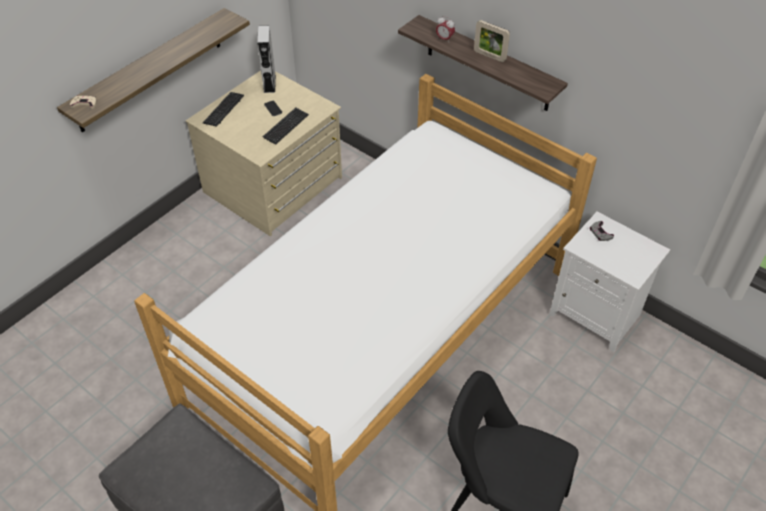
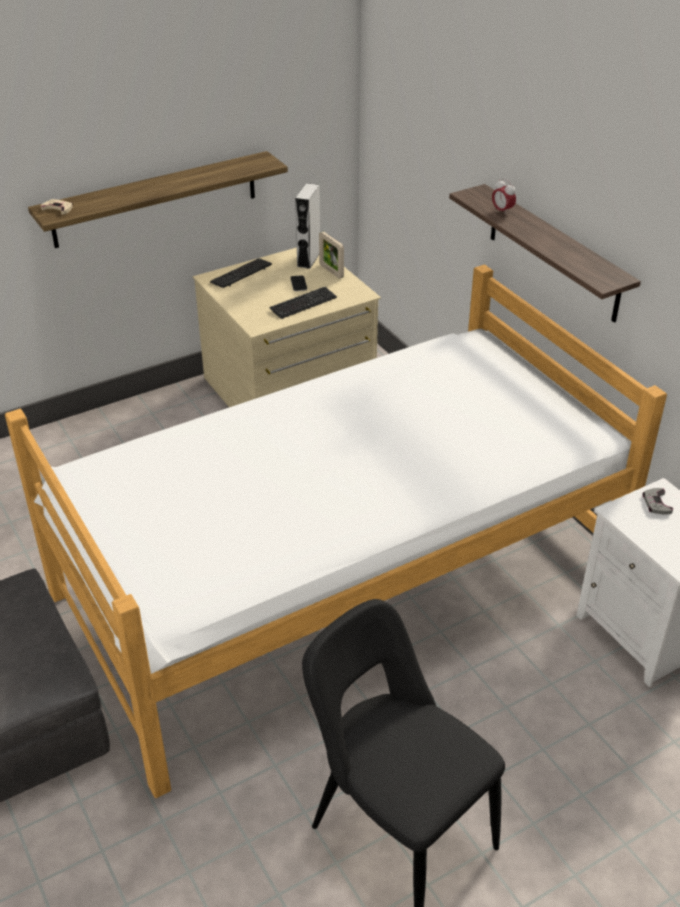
camera: 20 degrees right, 10 degrees down
picture frame [474,20,510,62] -> picture frame moved to [319,231,344,279]

